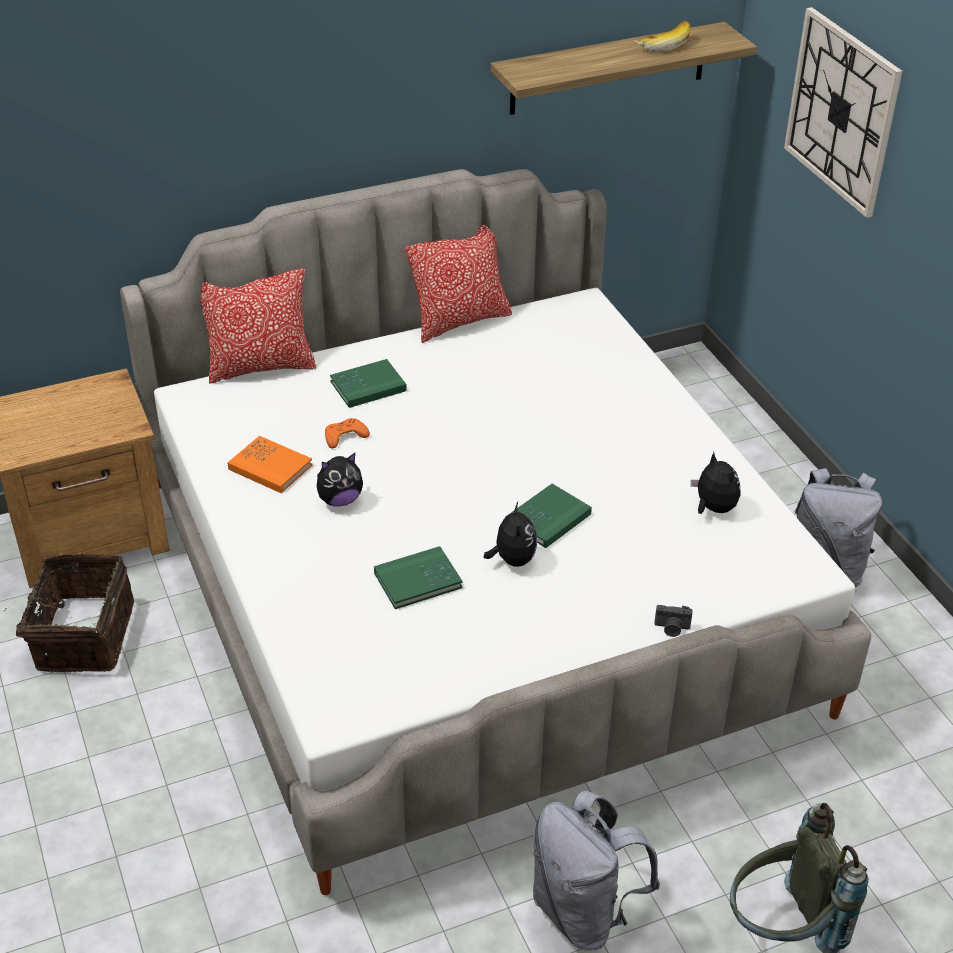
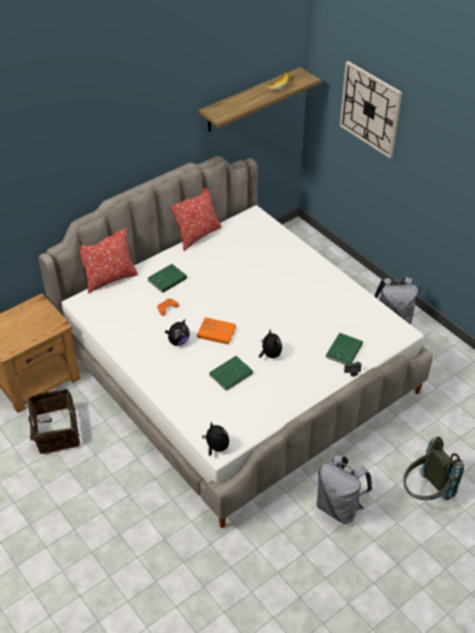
camera: 15 degrees left, 5 degrees up
orange book [227,436,312,493] -> orange book moved to [197,317,236,345]
green book [508,484,592,548] -> green book moved to [326,333,363,365]
plush toy [691,452,740,514] -> plush toy moved to [202,422,229,456]

